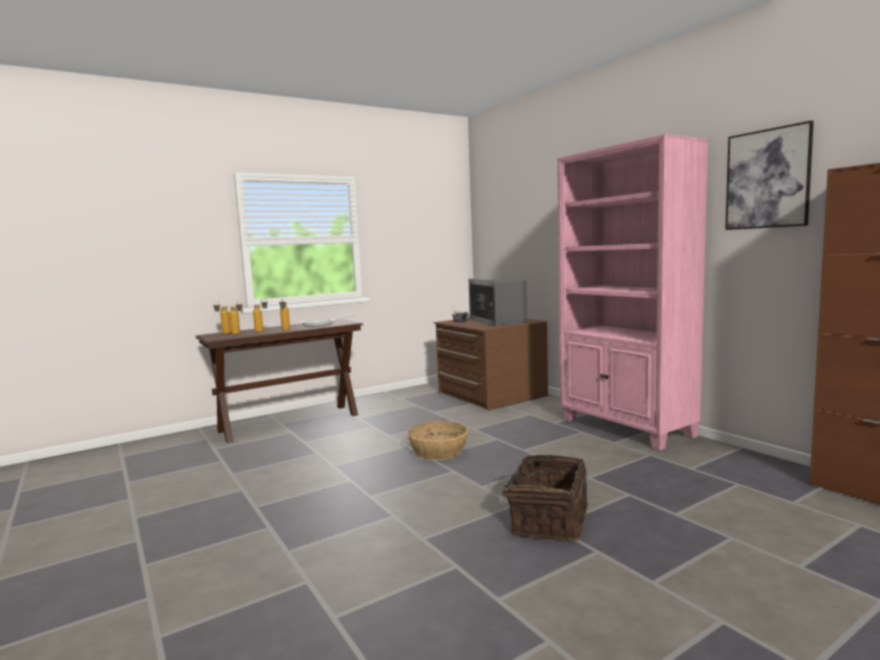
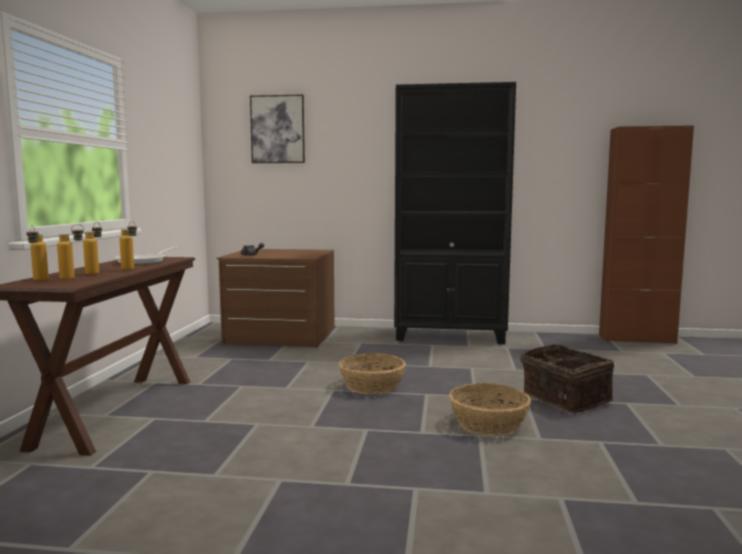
camera: 50 degrees left, 0 degrees up
microwave [468,279,527,327] -> none
pink bookcase [557,134,708,451] -> black bookcase [394,82,516,344]
picture [725,120,814,230] -> picture moved to [250,94,305,163]
none -> basket [449,383,531,436]

